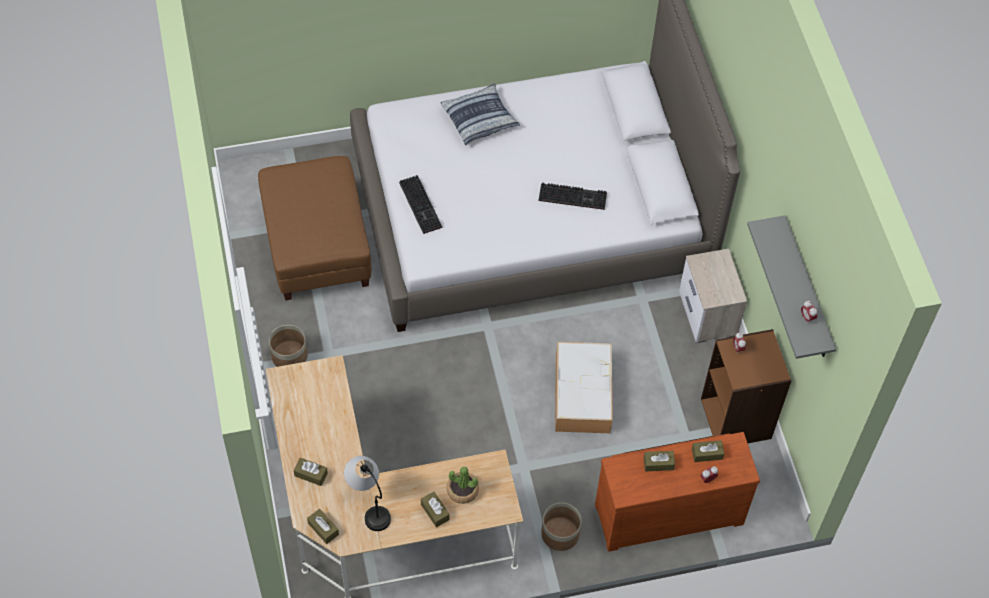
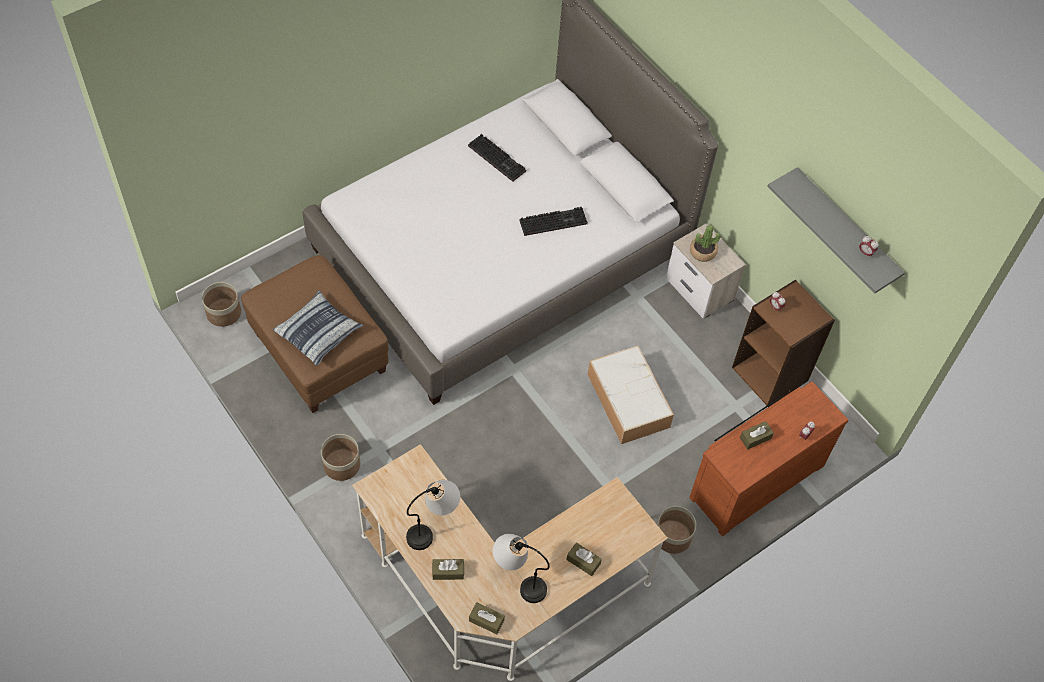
camera: 25 degrees left, 0 degrees up
keyboard [399,175,442,234] -> keyboard moved to [468,134,526,182]
pillow [441,83,520,145] -> pillow moved to [273,290,363,366]
potted plant [447,466,479,504] -> potted plant moved to [690,225,720,262]
brown tissue box [692,440,724,462] -> none
none -> planter [202,282,241,327]
none -> table lamp [406,480,460,550]

